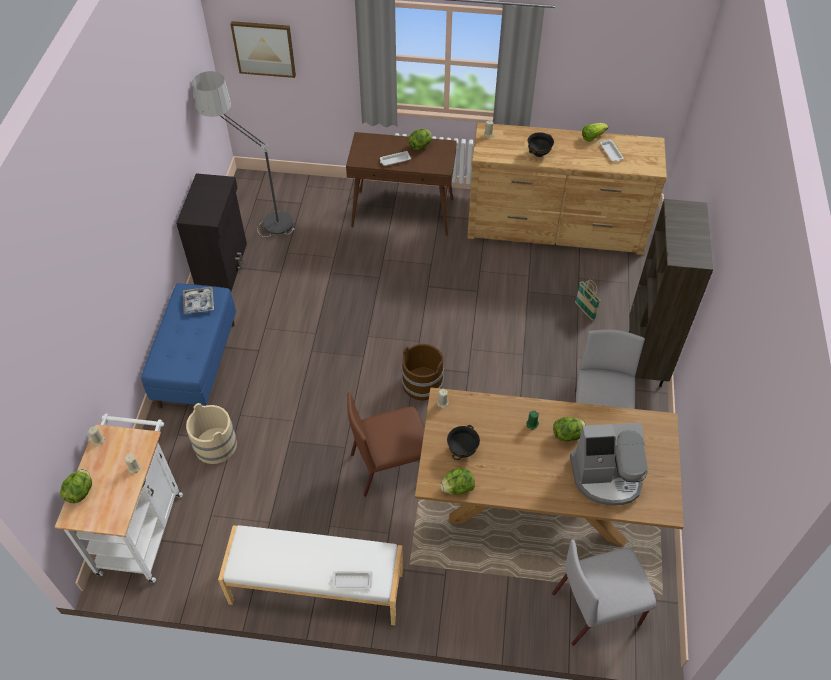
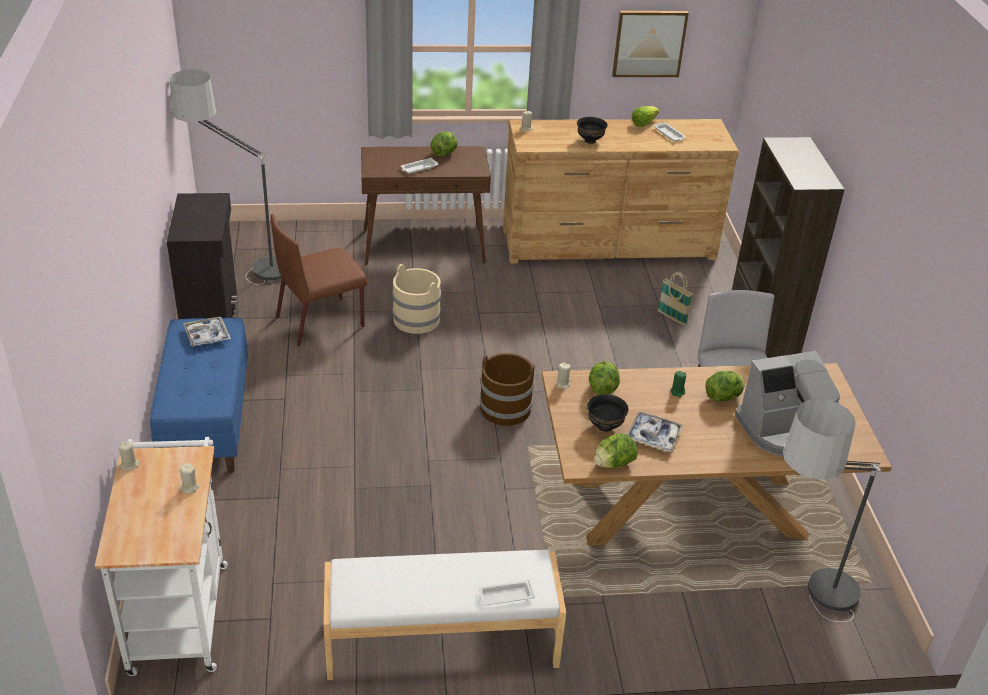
camera: 15 degrees left, 15 degrees down
lettuce [60,469,92,503] -> lettuce moved to [589,361,620,395]
beige bucket [186,403,237,464] -> beige bucket moved to [392,264,441,334]
picture [230,21,296,78] -> picture moved to [612,11,689,77]
brown chair [347,392,425,497] -> brown chair moved to [271,214,367,347]
grey chair [552,539,656,646] -> floor lamp [783,399,882,622]
none -> tray [627,411,684,452]

